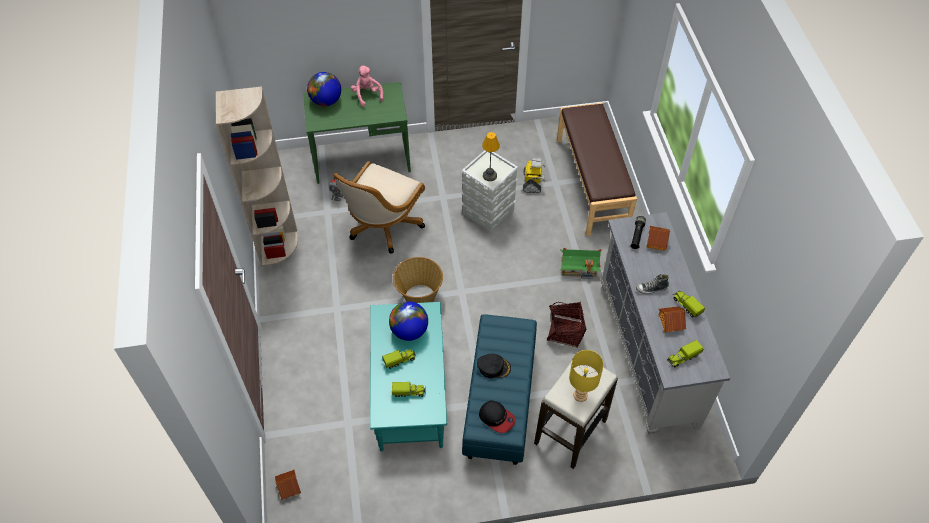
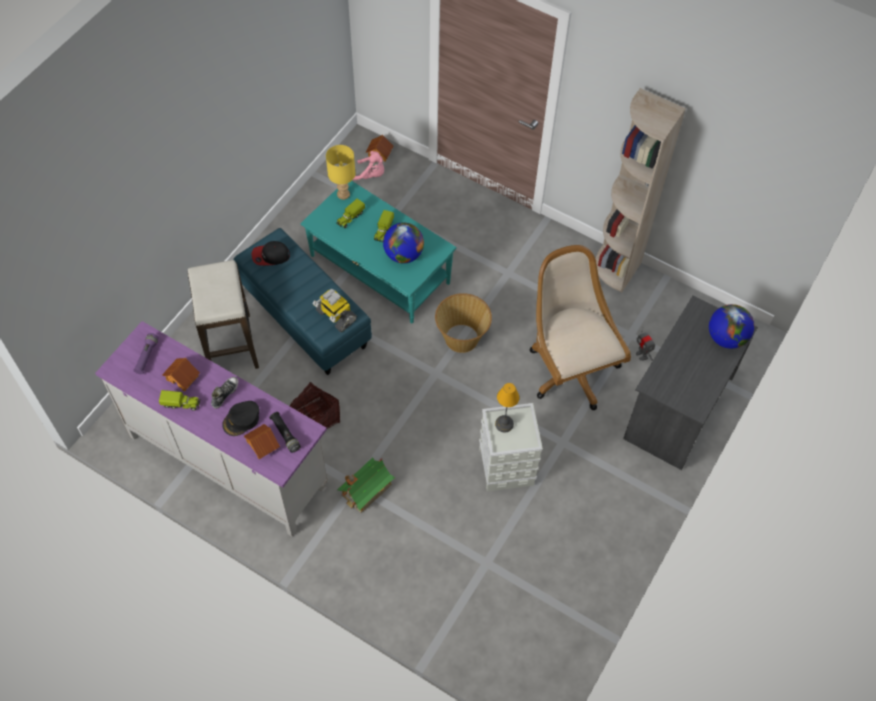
camera: 130 degrees right, 5 degrees up
green desk [303,82,411,184] -> grey desk [623,295,758,470]
pink plush toy [351,65,383,107] -> pink plush toy moved to [353,151,384,180]
black cap [477,354,511,378] -> black cap moved to [222,401,260,436]
toy robot [523,158,546,193] -> toy robot moved to [313,288,357,332]
brown bench [557,103,637,236] -> none
yellow table lamp [569,350,604,402] -> yellow table lamp moved to [326,145,355,200]
grey dresser [601,212,730,437] -> purple dresser [95,321,328,536]
toy truck [667,340,703,368] -> purple flashlight [133,333,159,374]

